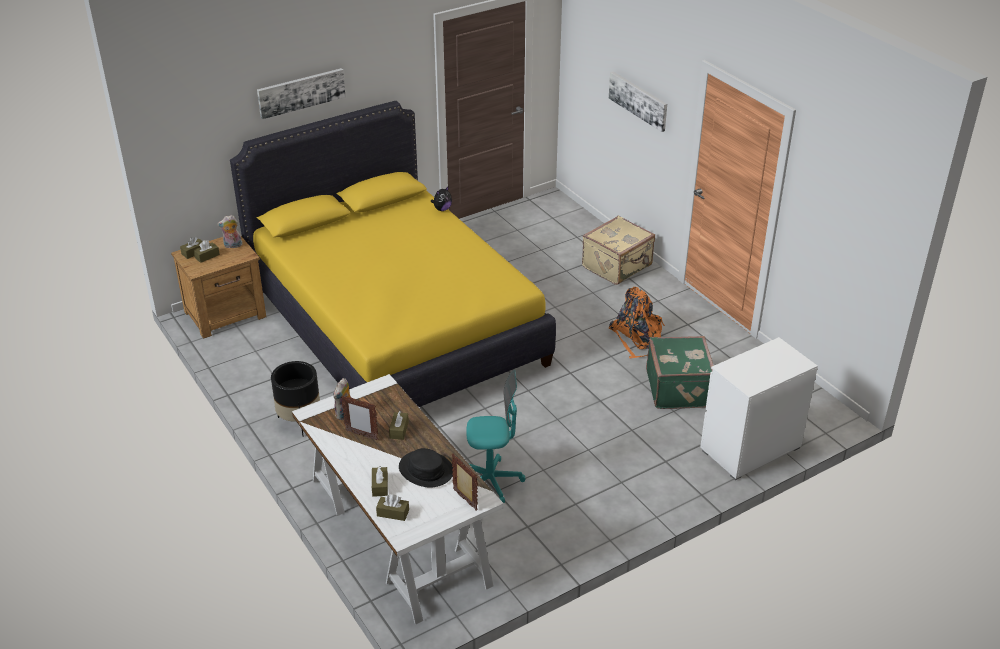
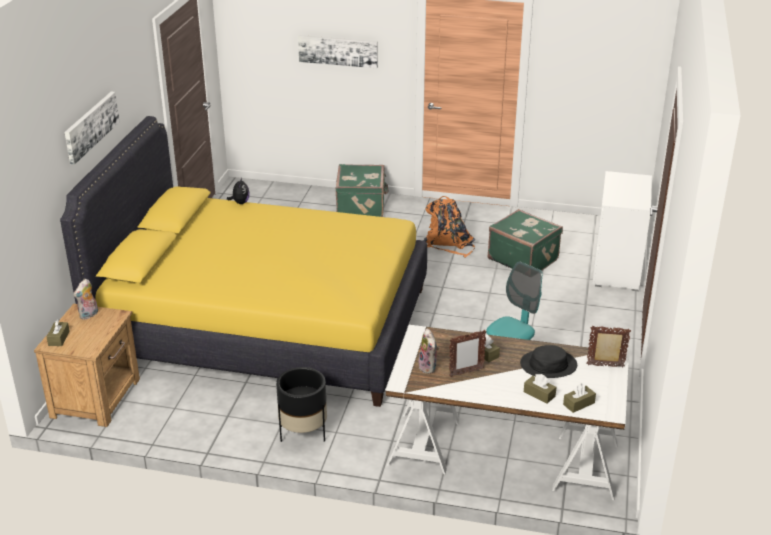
camera: 45 degrees left, 5 degrees down
brown tissue box [193,240,220,263] -> none
beige suitcase [582,215,655,285] -> green suitcase [336,164,388,217]

